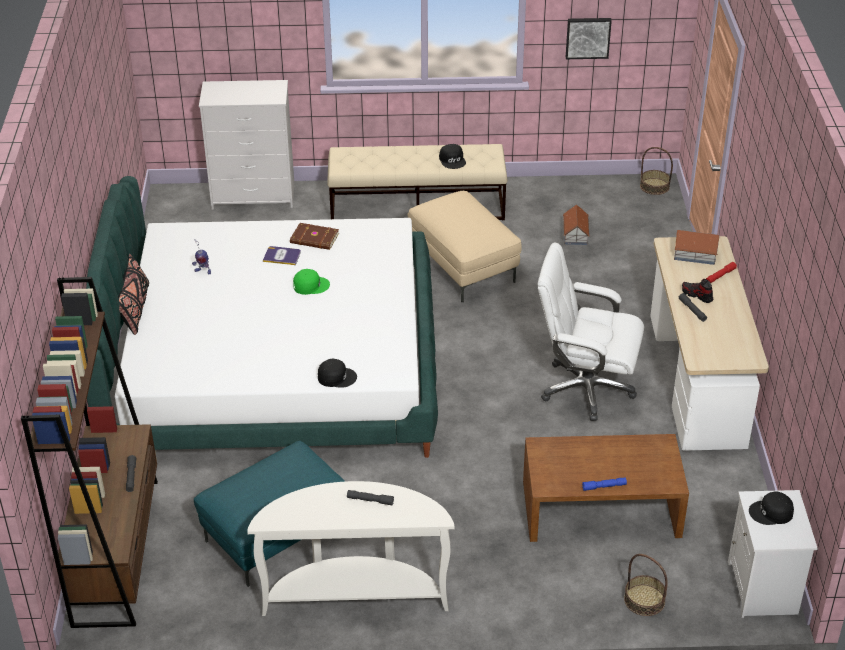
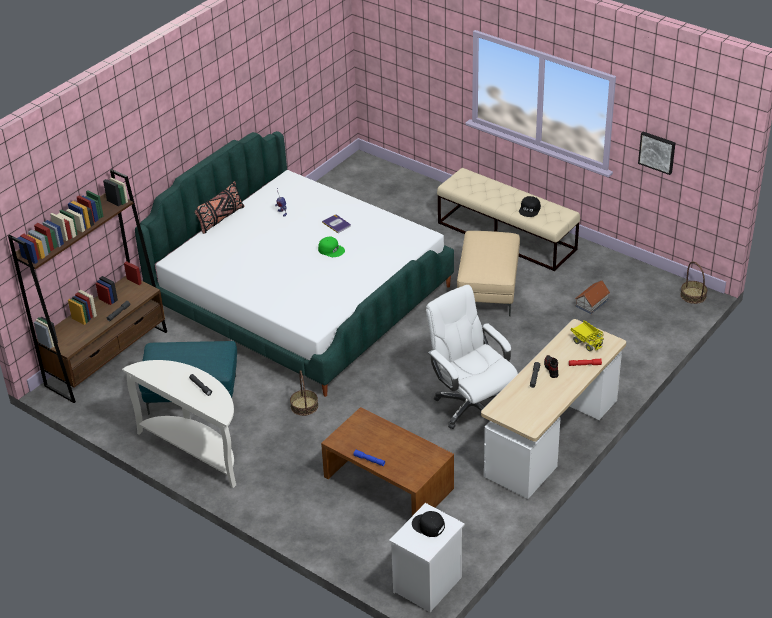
camera: 40 degrees right, 0 degrees up
white dresser [199,80,294,209] -> none
brown book [290,223,339,250] -> none
black cap [318,359,357,388] -> none
basket [624,554,668,616] -> basket moved to [290,370,318,416]
toy house [674,230,720,265] -> toy truck [571,320,604,351]

